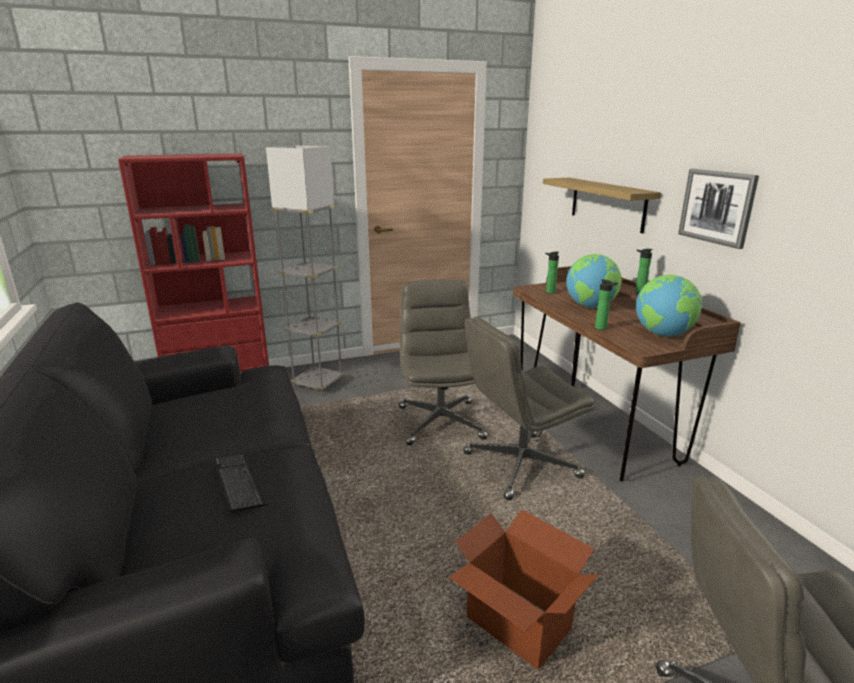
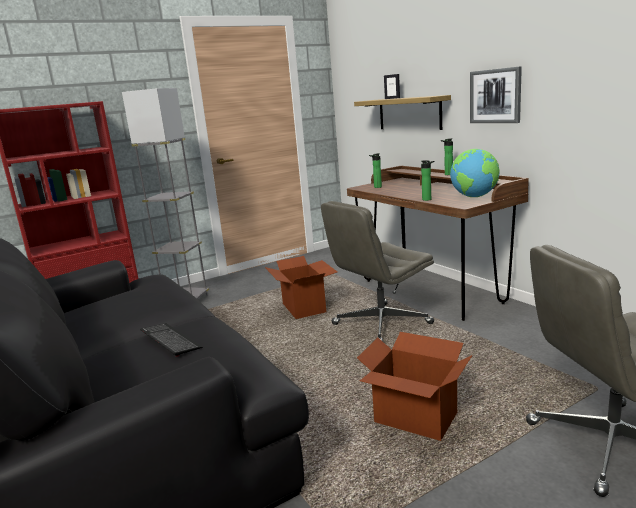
camera: 10 degrees left, 5 degrees down
grey office chair [399,279,488,445] -> cardboard box [265,256,337,319]
globe [566,254,622,308] -> none
none -> picture frame [384,74,400,99]

